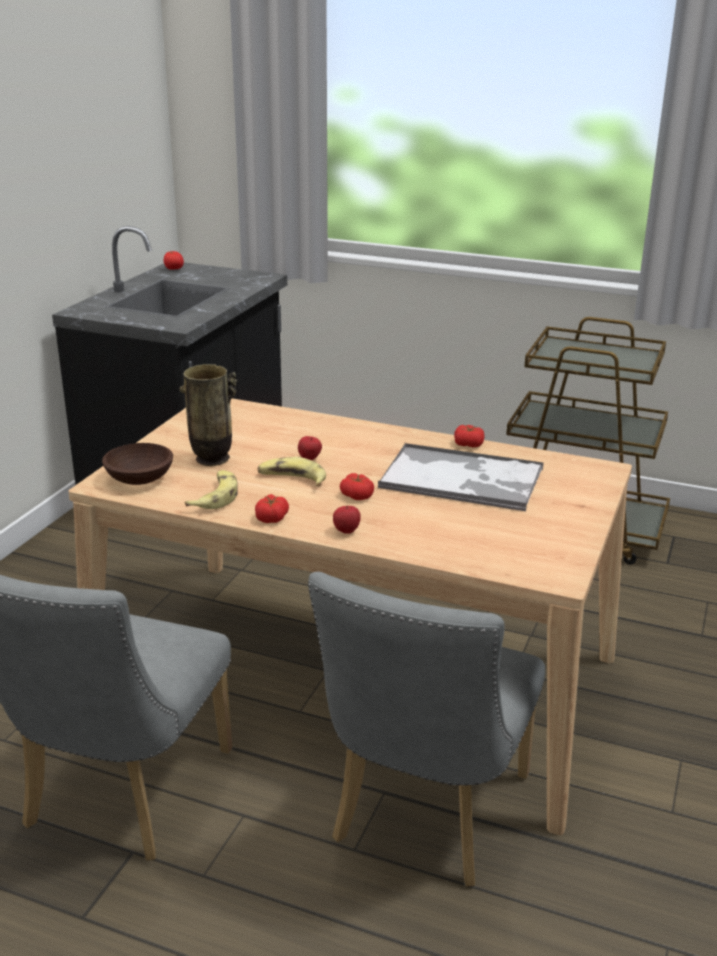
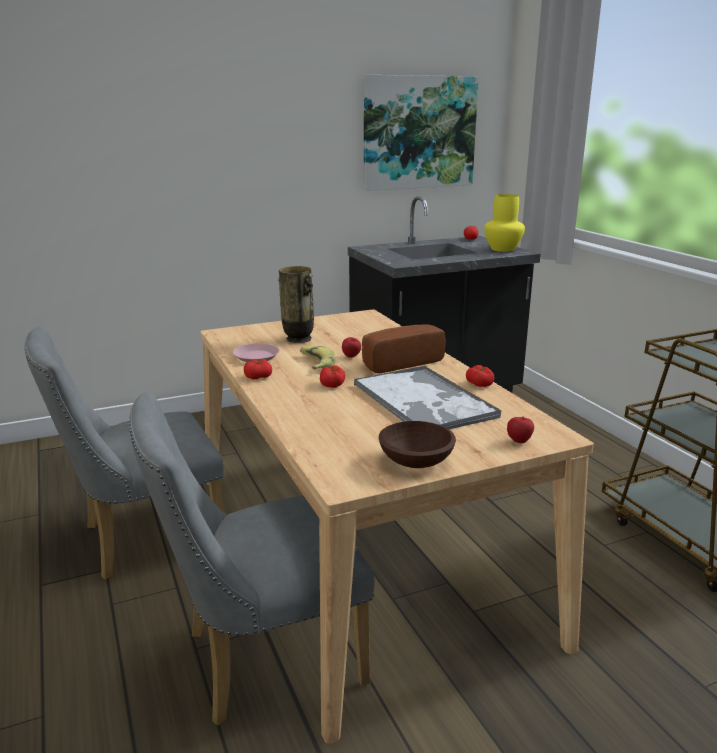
camera: 45 degrees right, 5 degrees down
brown bowl [102,443,173,485] -> brown bowl moved to [379,421,456,468]
banana [184,470,238,509] -> pink plate [233,344,279,362]
apple [333,505,361,534] -> apple moved to [507,416,534,443]
none -> bread [362,325,446,373]
none -> picture [364,75,479,191]
none -> yellow vase [484,194,525,252]

